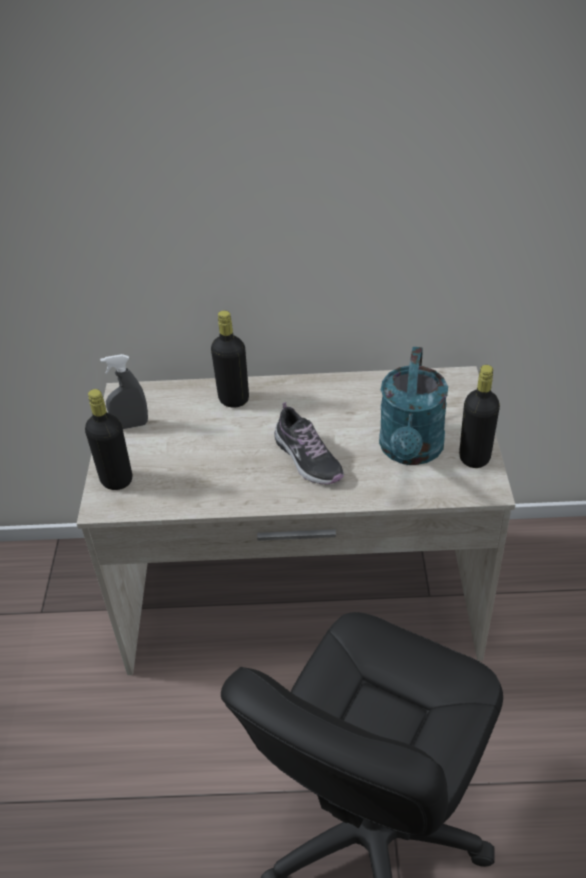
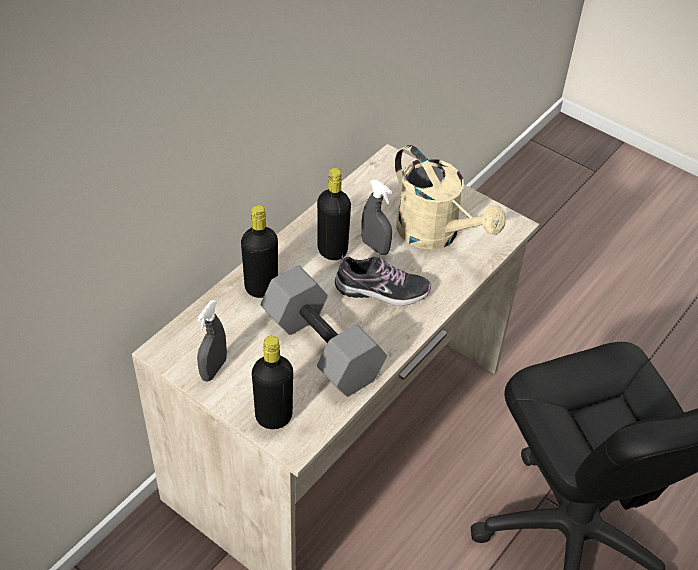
camera: 55 degrees left, 5 degrees up
turquoise watering can [379,347,448,465] -> beige watering can [395,145,506,250]
black bottle [459,365,500,468] -> black bottle moved to [317,168,351,260]
none -> grey dumbbell [261,266,387,397]
none -> grey spray bottle [361,179,392,255]

